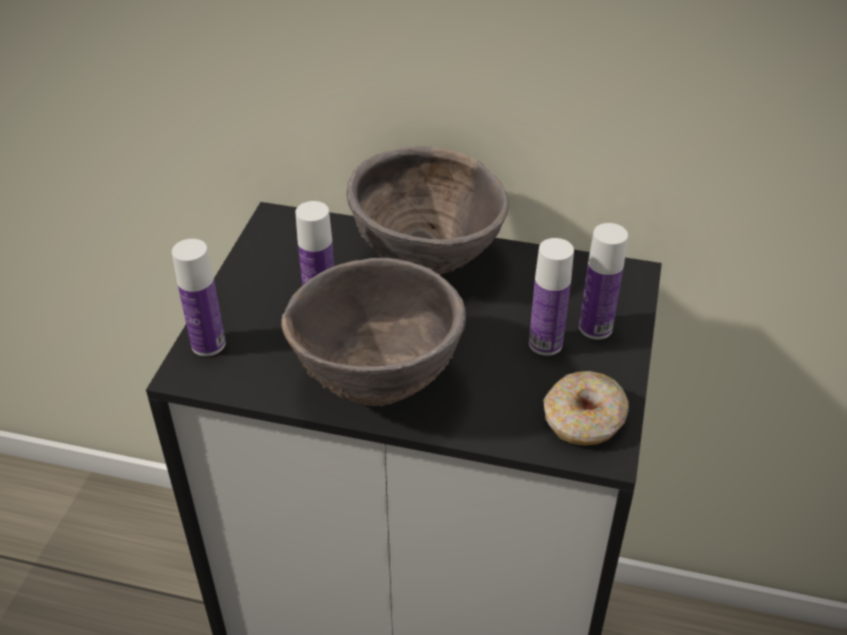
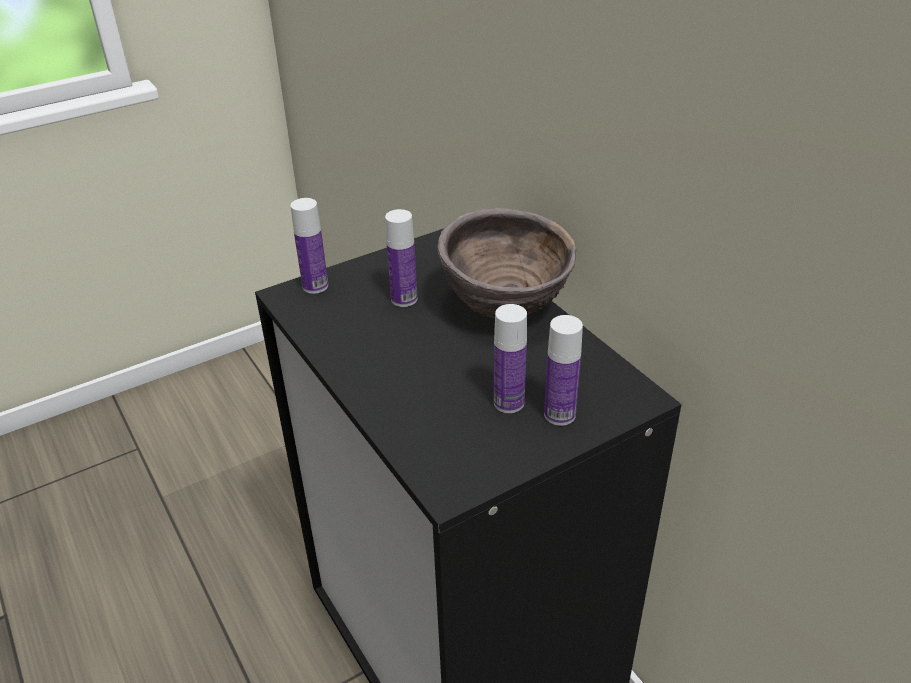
camera: 45 degrees right, 5 degrees down
brown bowl [281,258,466,406] -> none
donut [543,371,629,446] -> none

